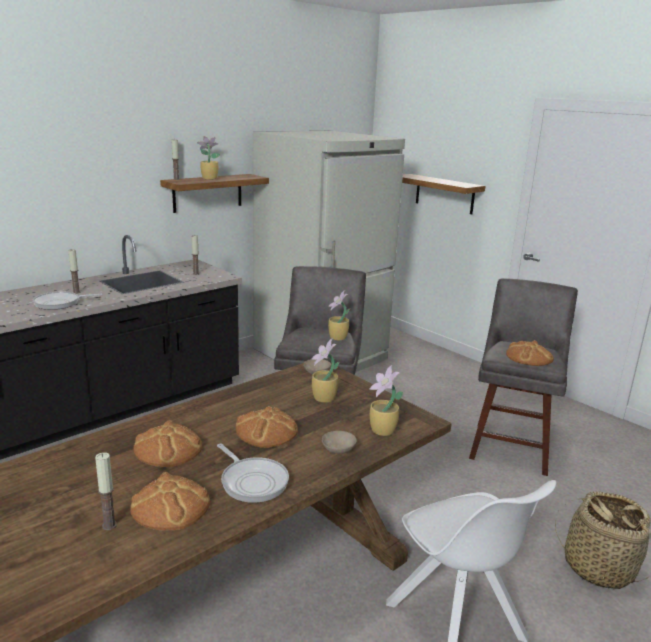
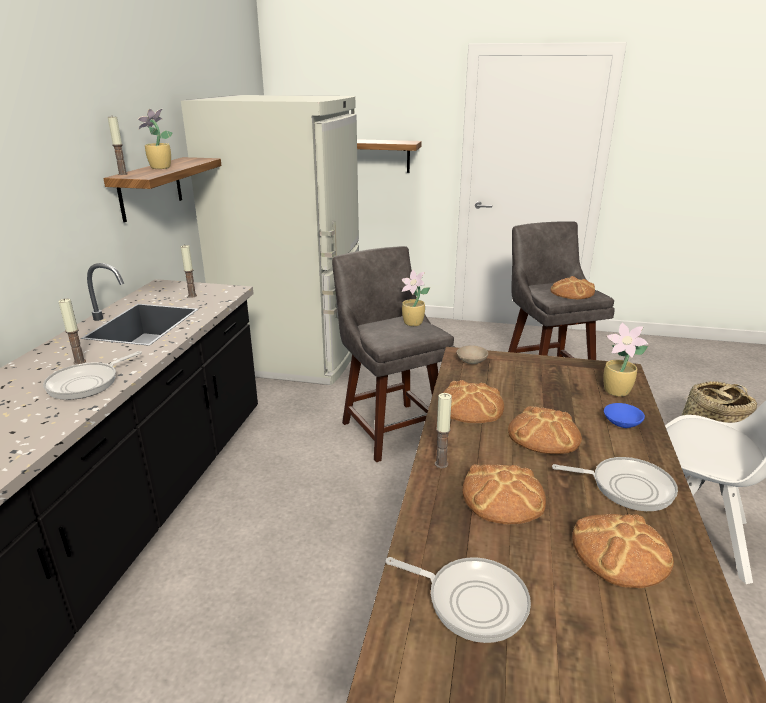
camera: 35 degrees left, 5 degrees up
candle [95,452,117,530] -> candle moved to [435,393,452,468]
potted plant [311,338,339,403] -> none
beige bowl [322,431,357,454] -> blue bowl [604,403,645,428]
none -> frying pan [386,557,531,643]
none -> bread [443,380,504,423]

